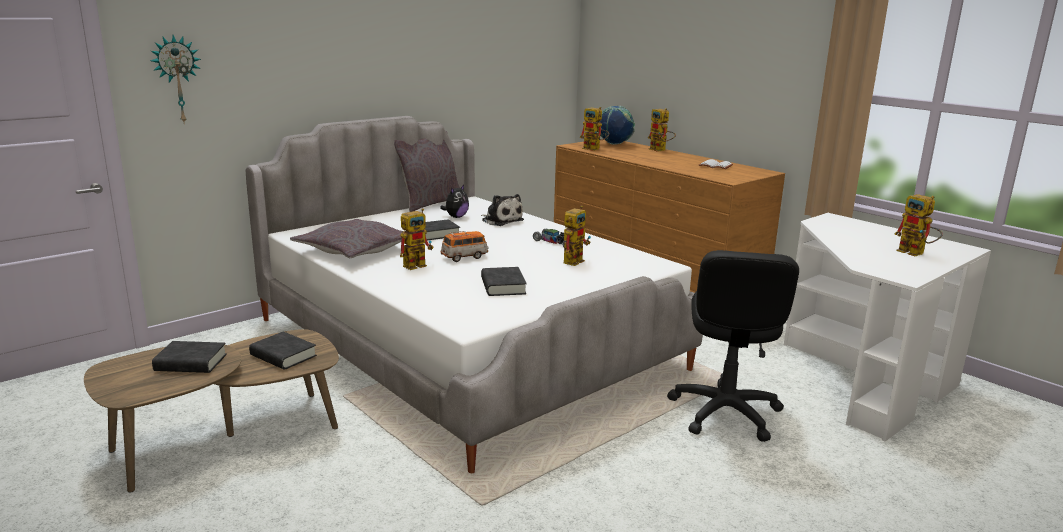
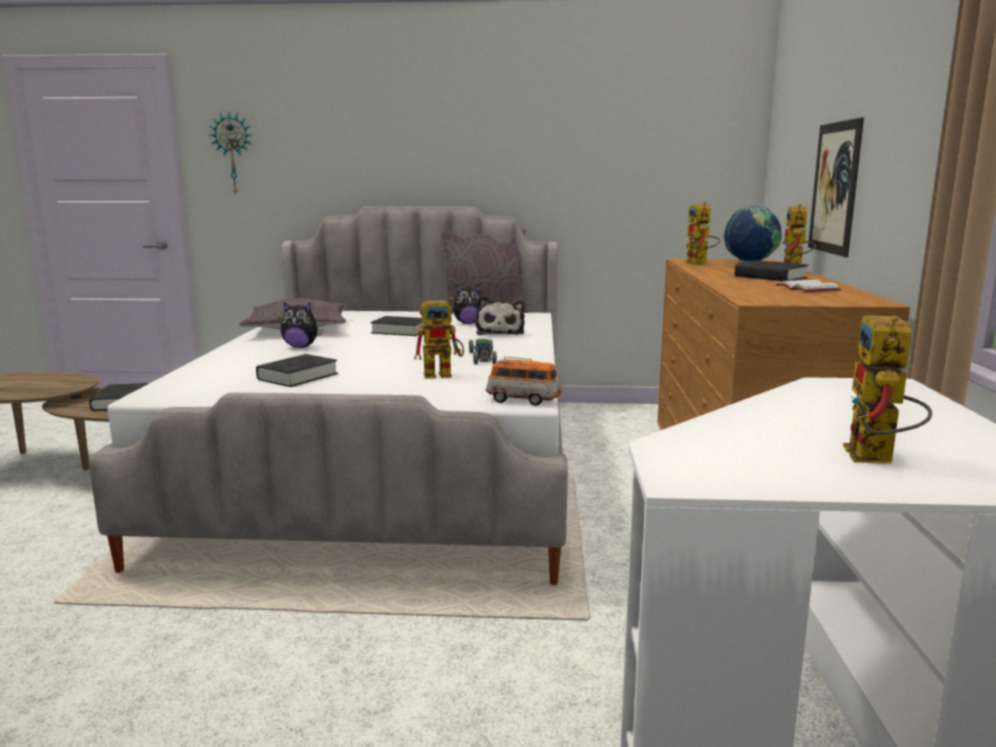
camera: 45 degrees right, 5 degrees down
black book [152,341,227,373] -> black book moved to [735,260,809,281]
toy robot [400,208,433,270] -> plush toy [281,302,323,348]
toy car [441,231,489,262] -> toy car moved to [485,357,561,406]
black office chair [667,250,799,442] -> none
none -> picture [808,117,864,257]

